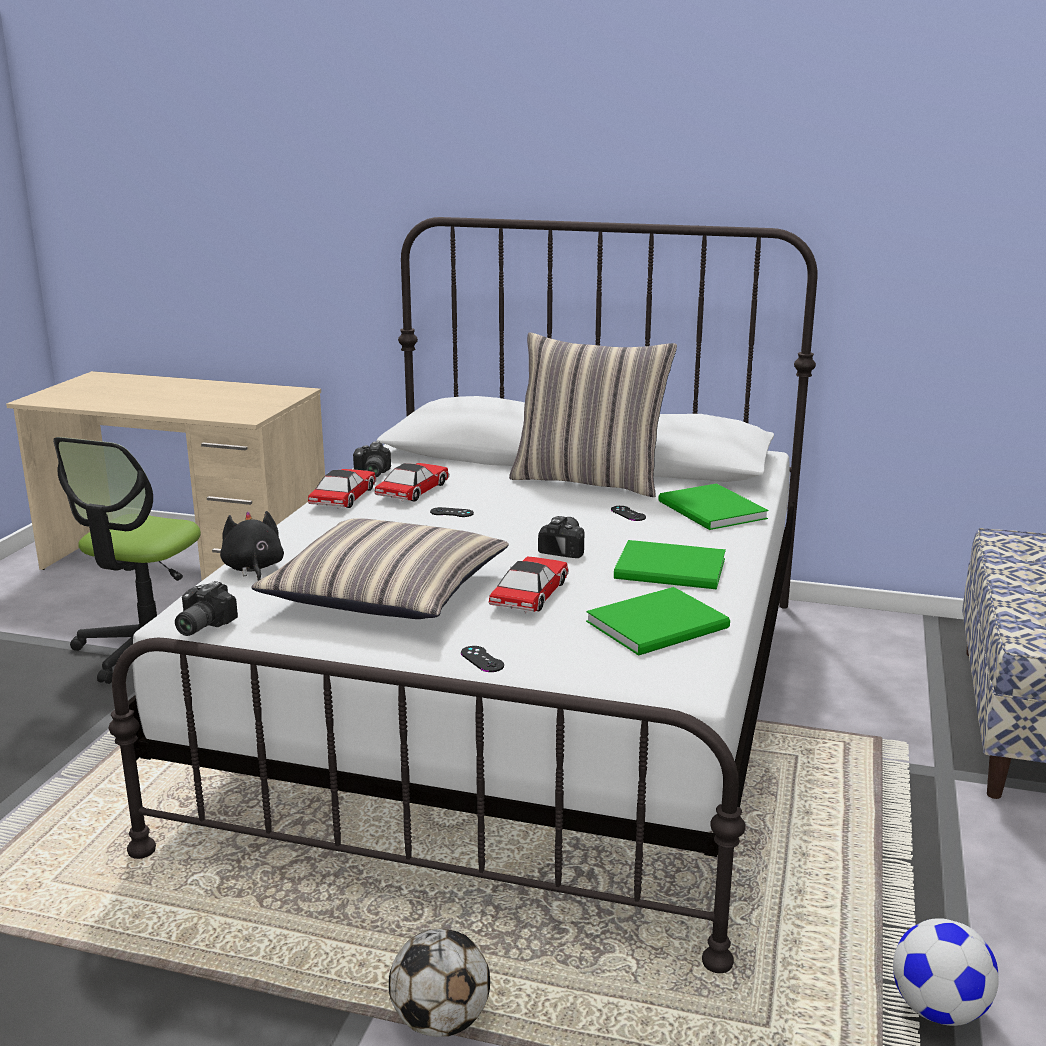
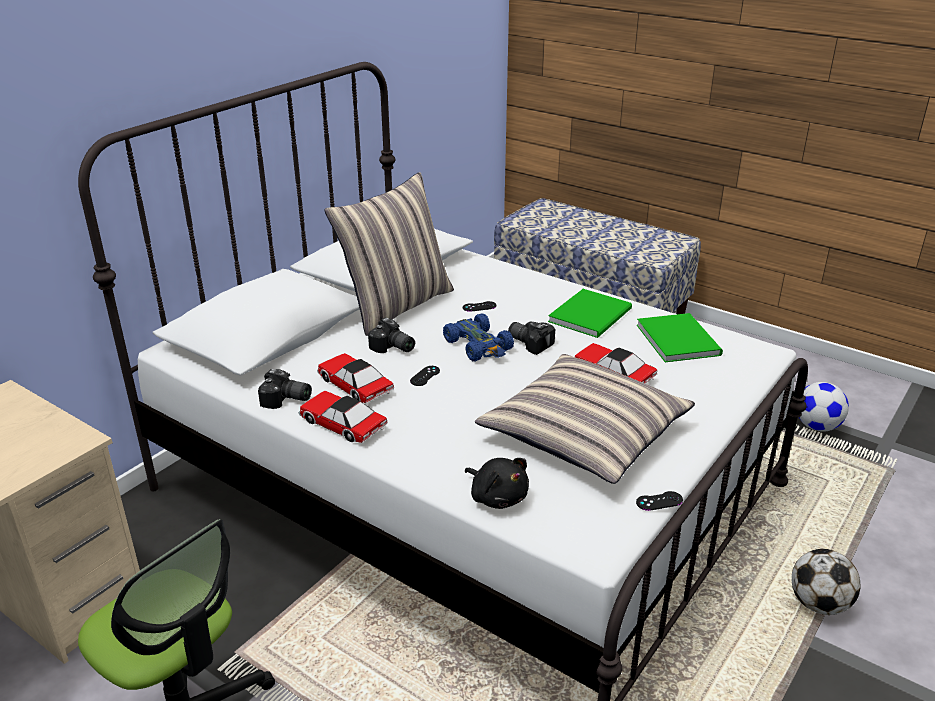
camera: 70 degrees left, 10 degrees up
camera [175,581,238,636] -> camera moved to [368,318,415,353]
black plush toy [220,511,284,581] -> black plush toy turned 135 degrees counterclockwise [465,458,529,509]
black game controller [461,646,504,672] -> black game controller moved to [636,491,683,511]
green book [658,483,769,530] -> none
none -> blue toy car [443,313,514,361]

